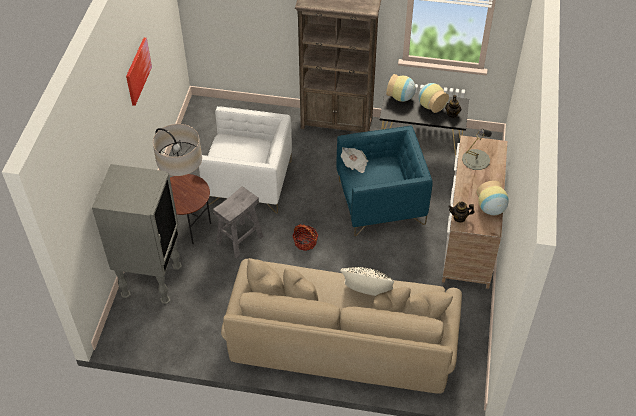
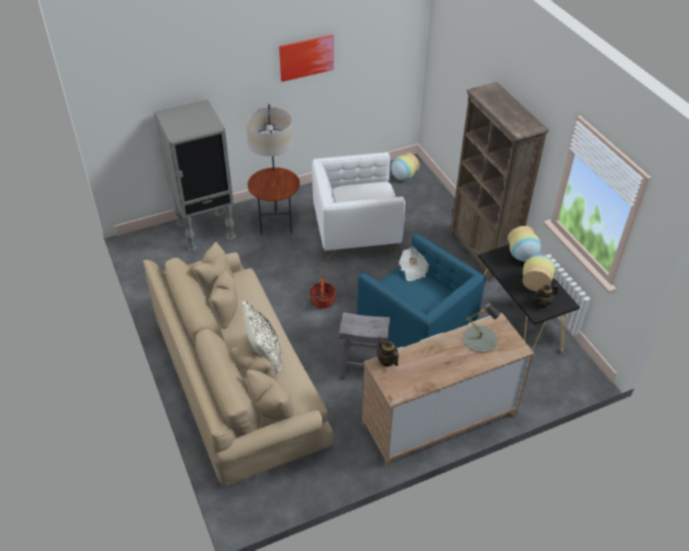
camera: 55 degrees right, 5 degrees down
white armchair [199,106,292,214] -> white armchair turned 105 degrees clockwise [312,152,405,262]
grey stool [213,186,264,259] -> grey stool moved to [339,312,390,380]
vase [476,181,509,215] -> vase moved to [391,153,420,180]

